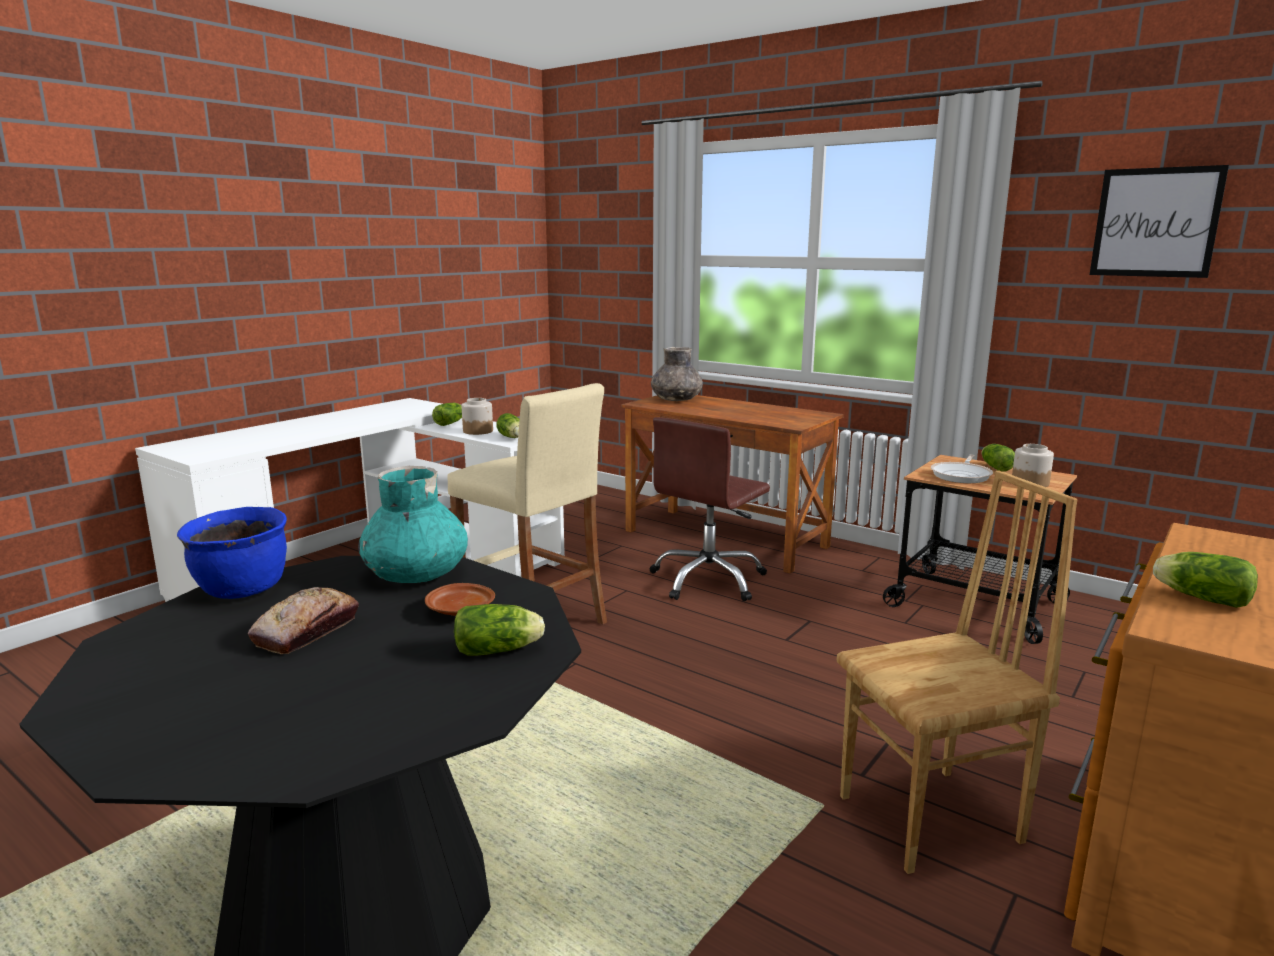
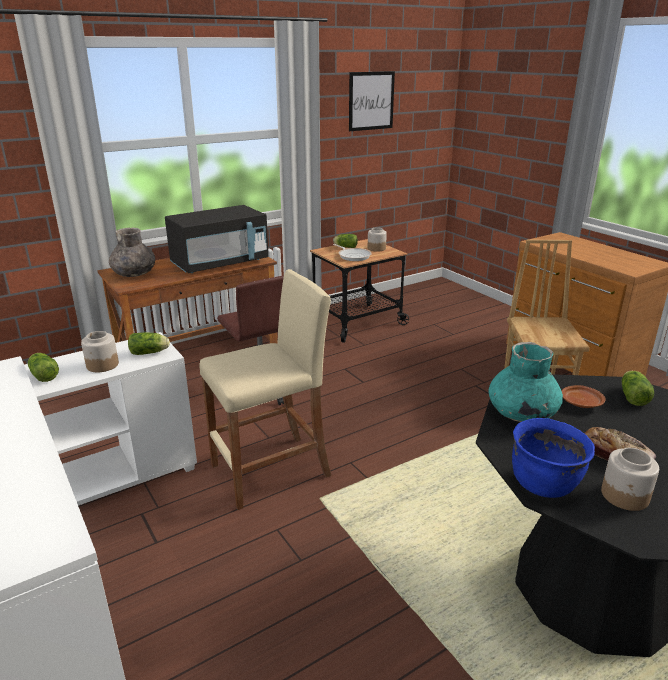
camera: 70 degrees left, 10 degrees up
lettuce [1153,552,1258,608] -> none
none -> black microwave [165,205,269,273]
none -> jar [601,448,659,511]

